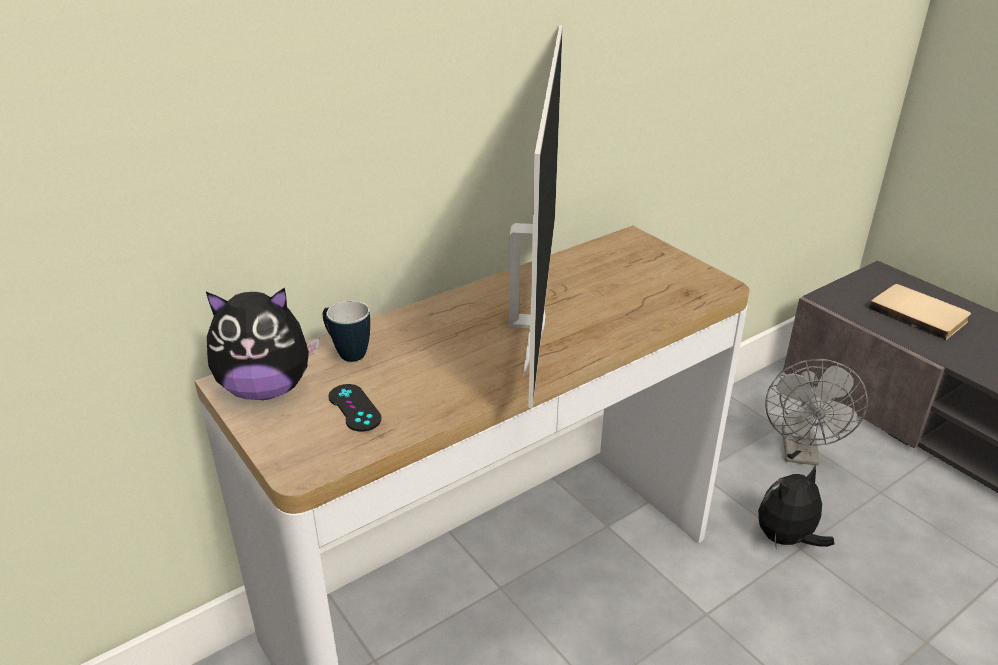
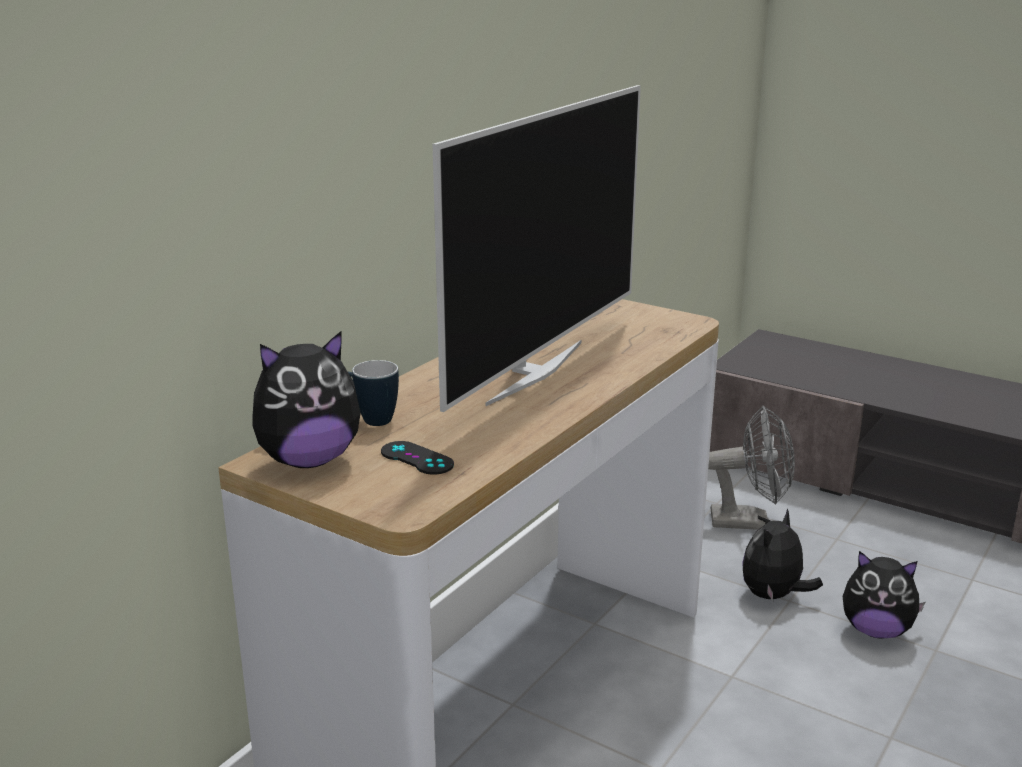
camera: 20 degrees left, 10 degrees down
television [509,25,563,408] -> television turned 45 degrees clockwise [433,85,641,412]
grey fan [765,359,868,465] -> grey fan turned 75 degrees counterclockwise [708,405,795,530]
beige book [869,284,971,340] -> none
none -> plush toy [843,551,925,639]

